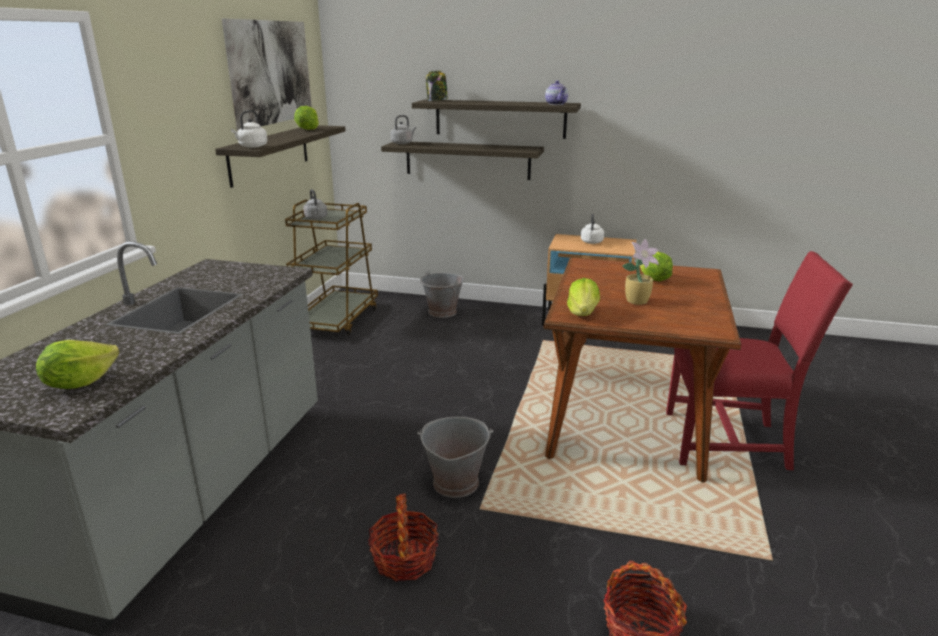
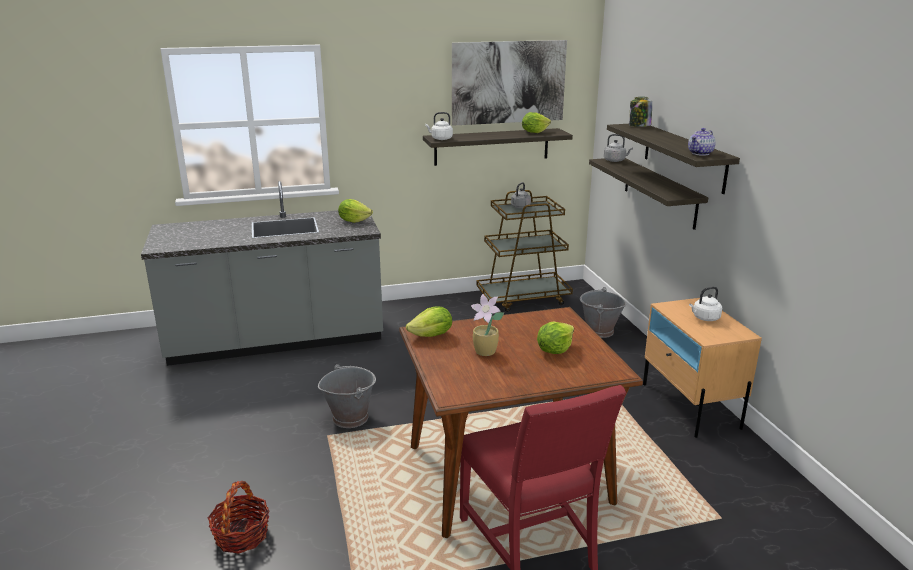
camera: 60 degrees right, 0 degrees up
lettuce [36,340,119,389] -> lettuce moved to [338,199,373,223]
basket [368,494,439,581] -> none

